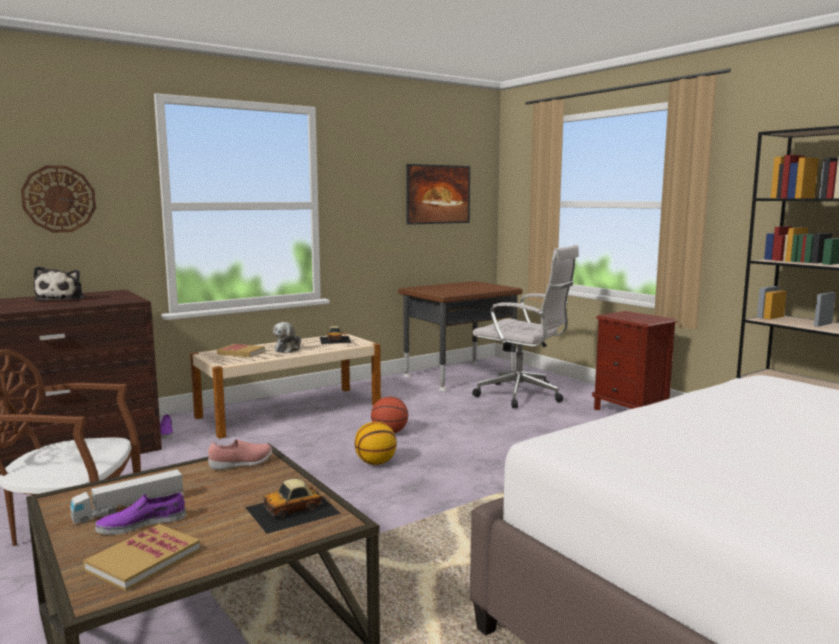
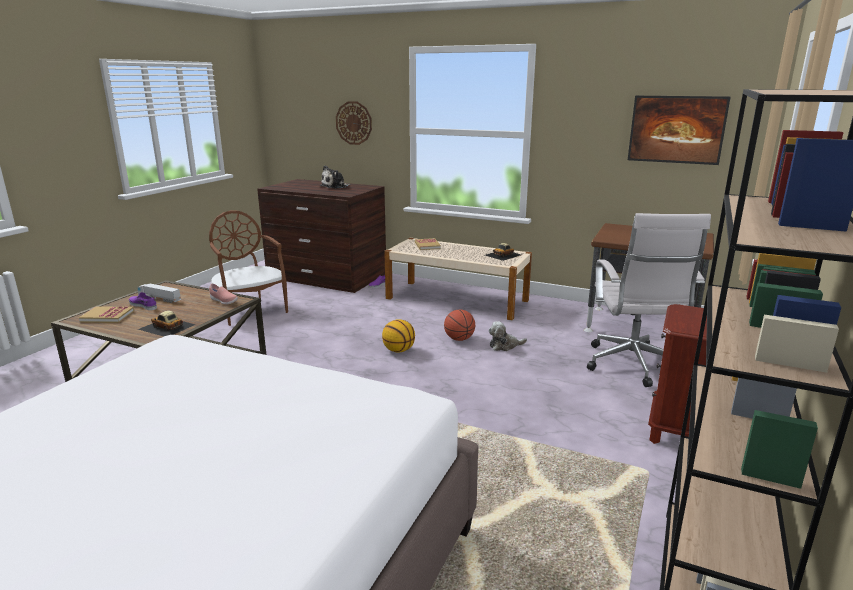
camera: 60 degrees right, 10 degrees up
plush toy [273,322,301,353] -> plush toy moved to [489,321,527,351]

